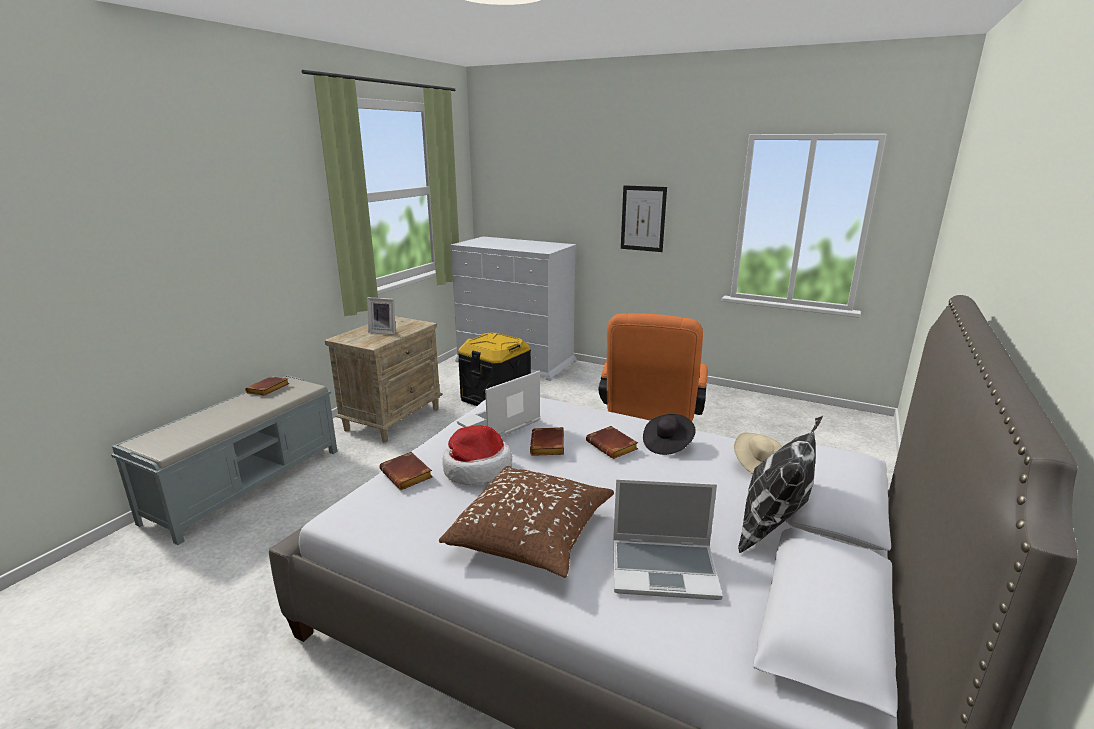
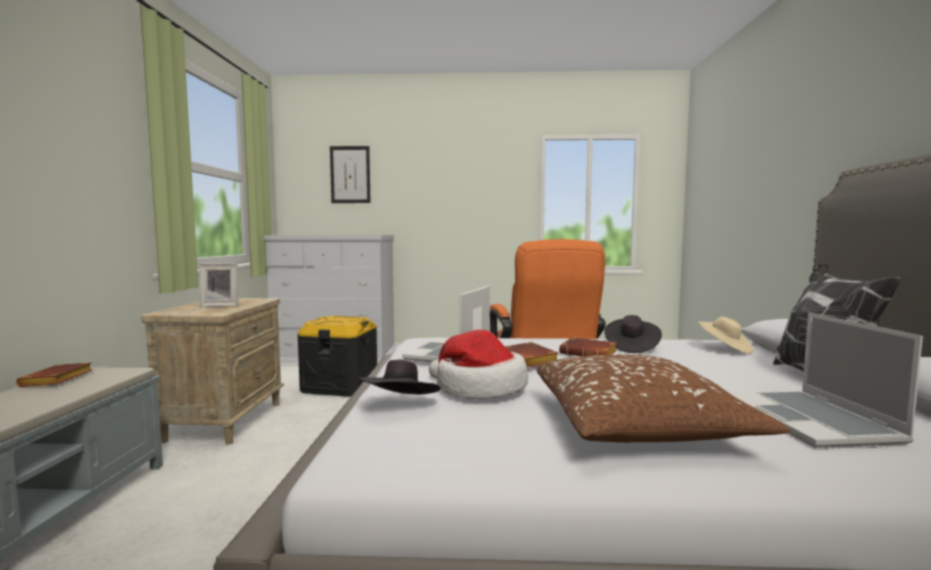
camera: 25 degrees left, 15 degrees down
brown book [379,452,433,490] -> black hat [358,359,440,395]
laptop [613,479,723,600] -> laptop turned 105 degrees clockwise [730,313,923,448]
picture [621,185,667,252] -> picture moved to [330,146,371,203]

